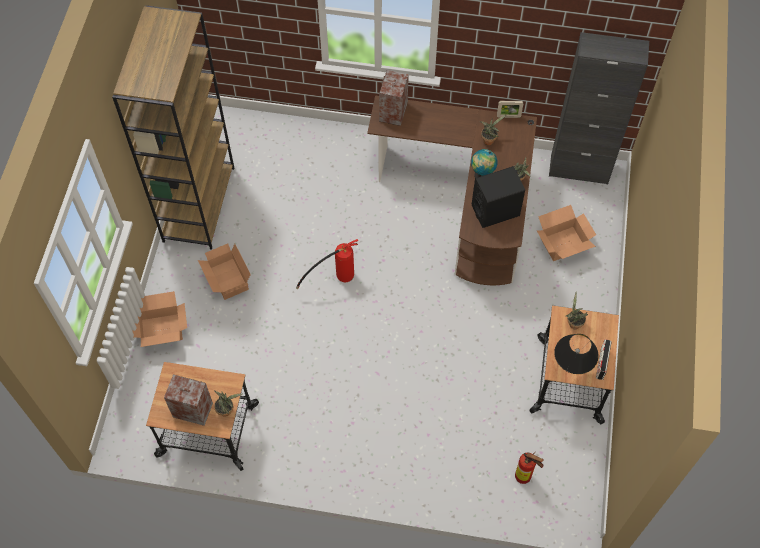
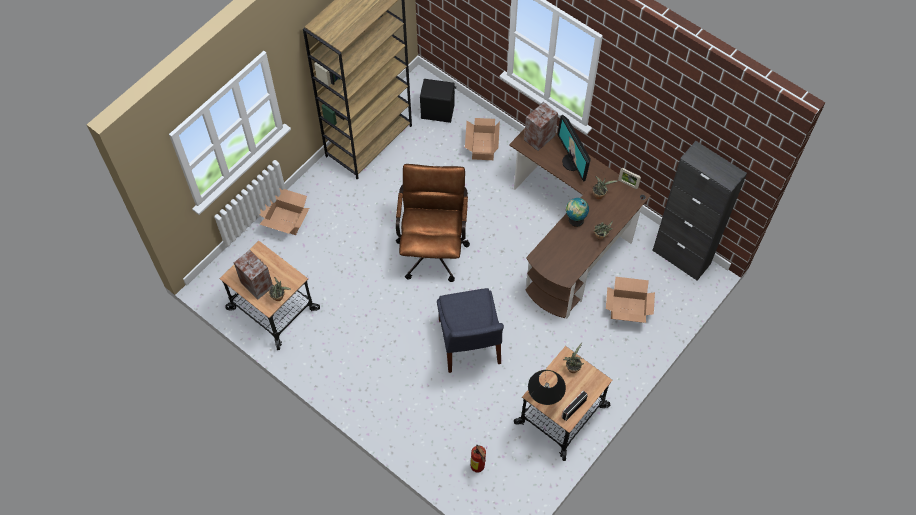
camera: 30 degrees right, 0 degrees up
cardboard box [198,244,251,300] -> cardboard box moved to [465,118,500,160]
fire extinguisher [296,239,358,289] -> brown office chair [396,164,470,282]
black speaker [472,166,525,228] -> black speaker moved to [420,79,456,123]
none -> blue chair [437,288,504,373]
none -> monitor [557,115,591,182]

